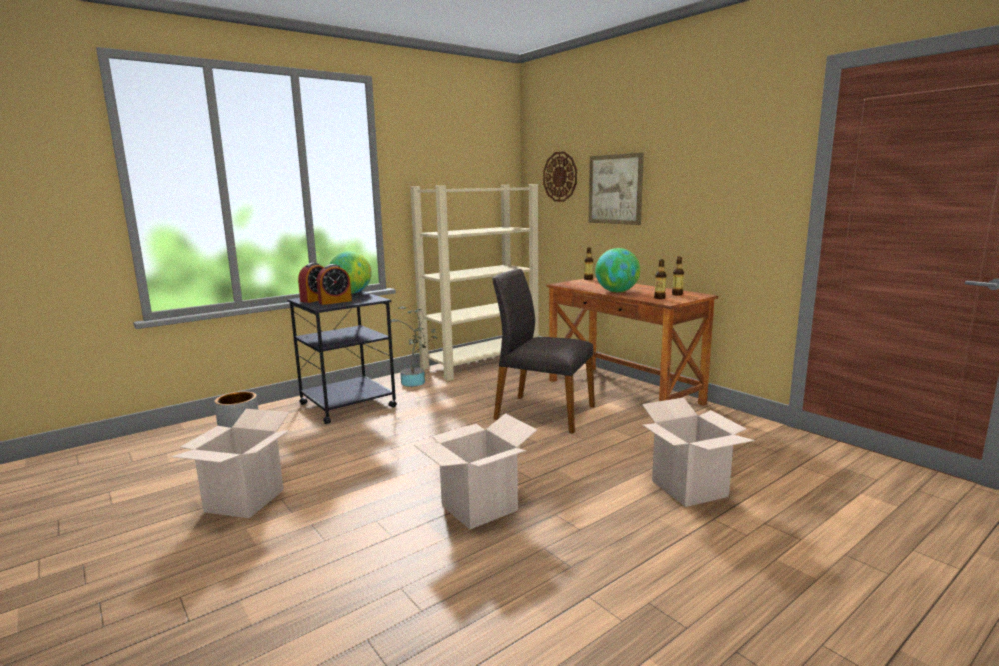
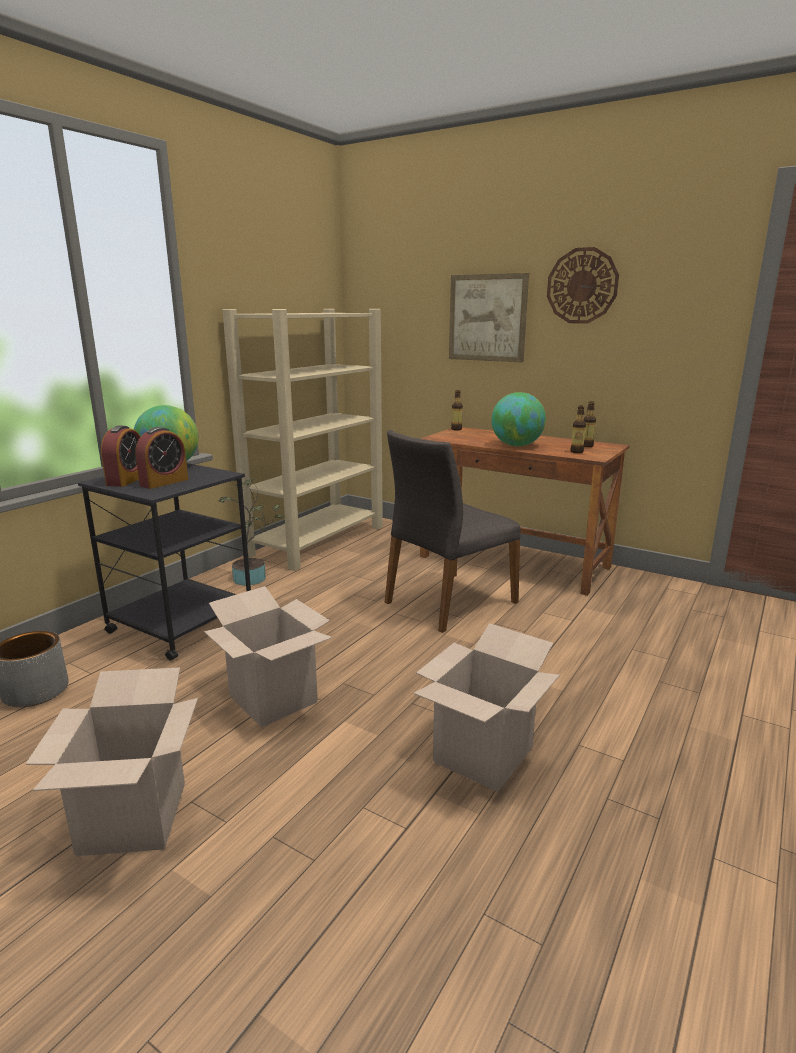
camera: 20 degrees left, 5 degrees up
grey chair [492,269,595,434] -> grey chair turned 45 degrees counterclockwise [384,430,521,633]
wall clock [543,151,577,202] -> wall clock moved to [547,247,619,324]
cardboard box [642,397,755,507] -> cardboard box moved to [204,586,332,727]

